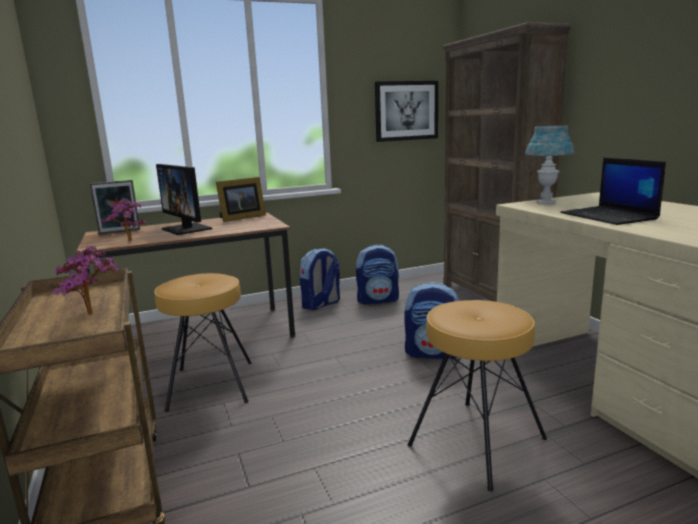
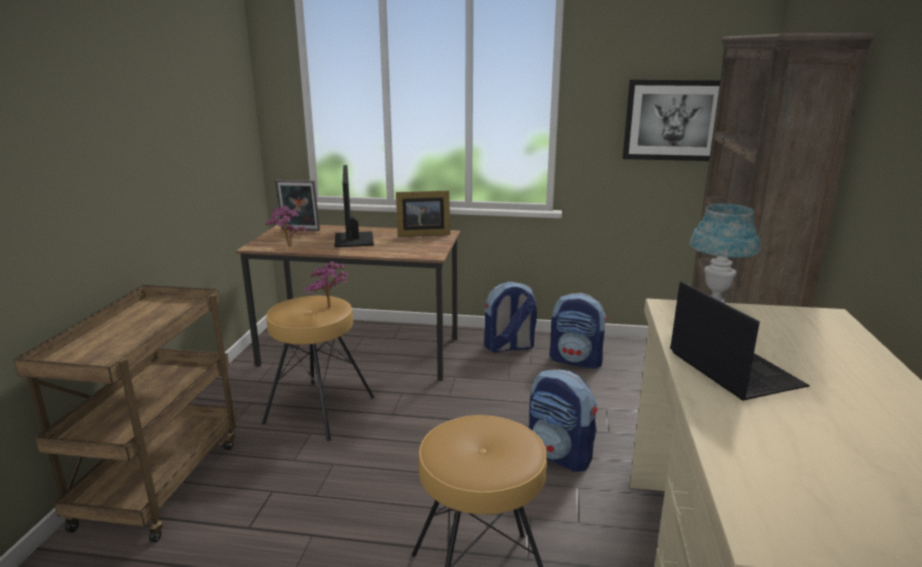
camera: 30 degrees right, 5 degrees up
potted plant [52,246,119,315] -> potted plant moved to [304,261,348,308]
laptop [560,158,666,225] -> laptop turned 150 degrees clockwise [670,281,810,401]

